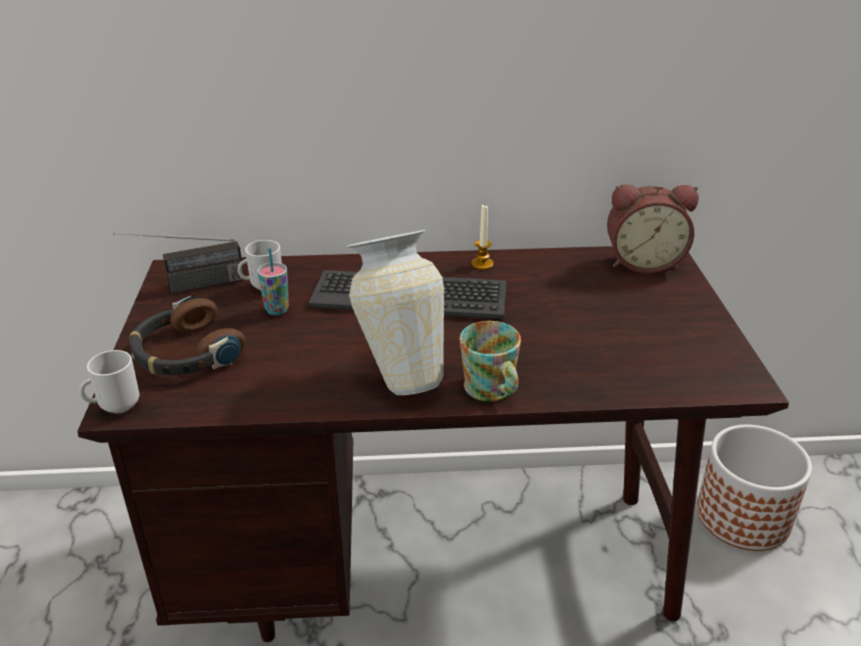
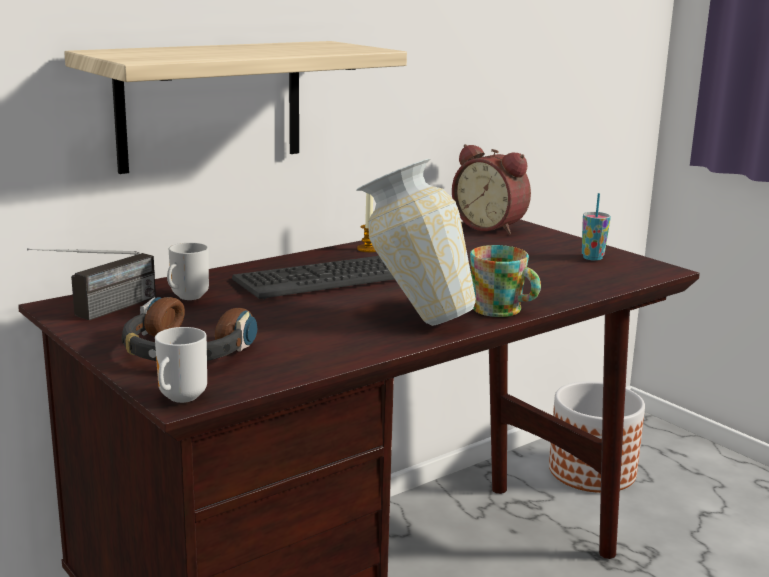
camera: 35 degrees left, 15 degrees down
cup [257,248,289,315] -> cup moved to [582,193,611,261]
alarm clock [607,184,699,274] -> alarm clock turned 75 degrees clockwise [452,144,531,235]
none -> shelf [64,41,407,174]

